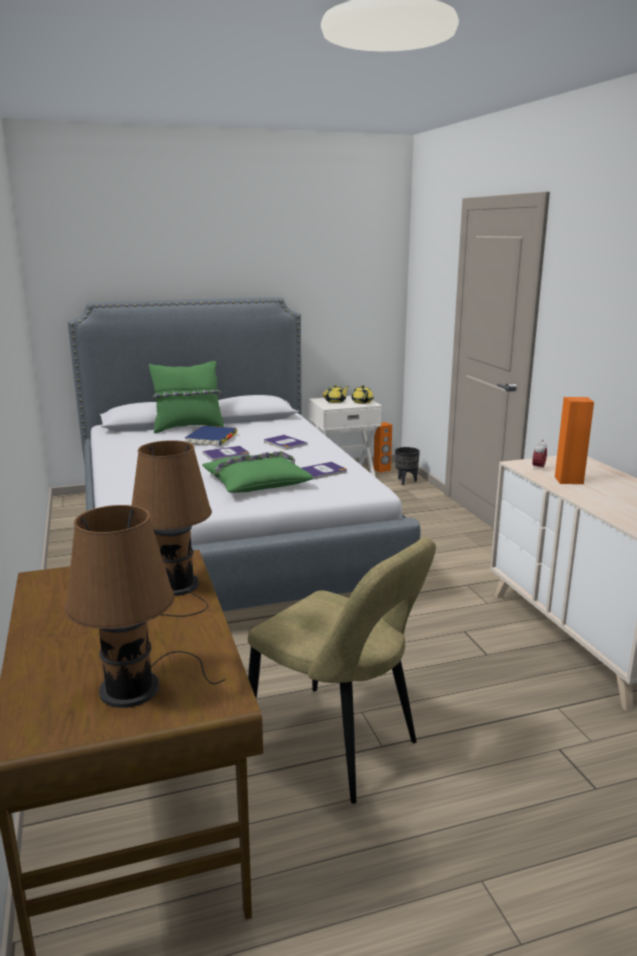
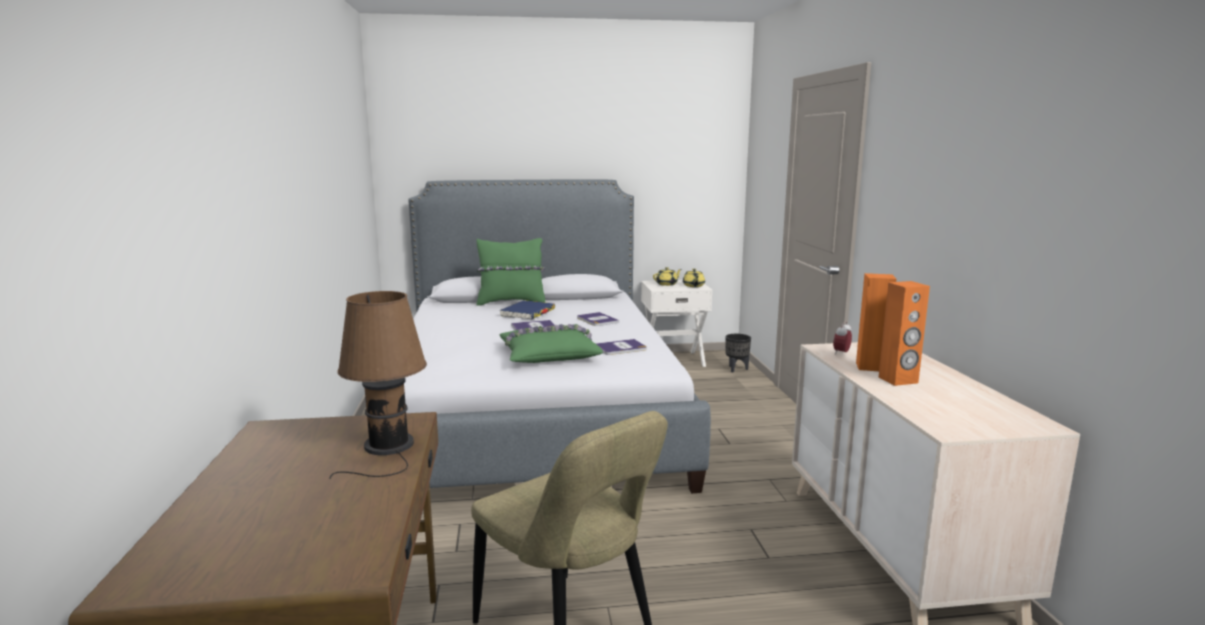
camera: 10 degrees right, 5 degrees down
brown table lamp [65,505,225,708] -> none
orange speaker [374,422,392,472] -> orange speaker moved to [878,281,930,386]

